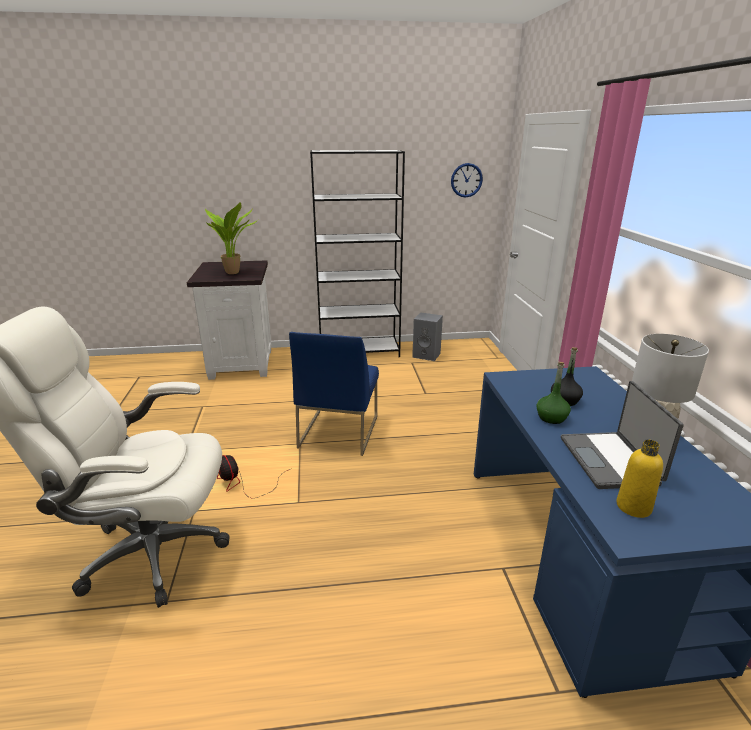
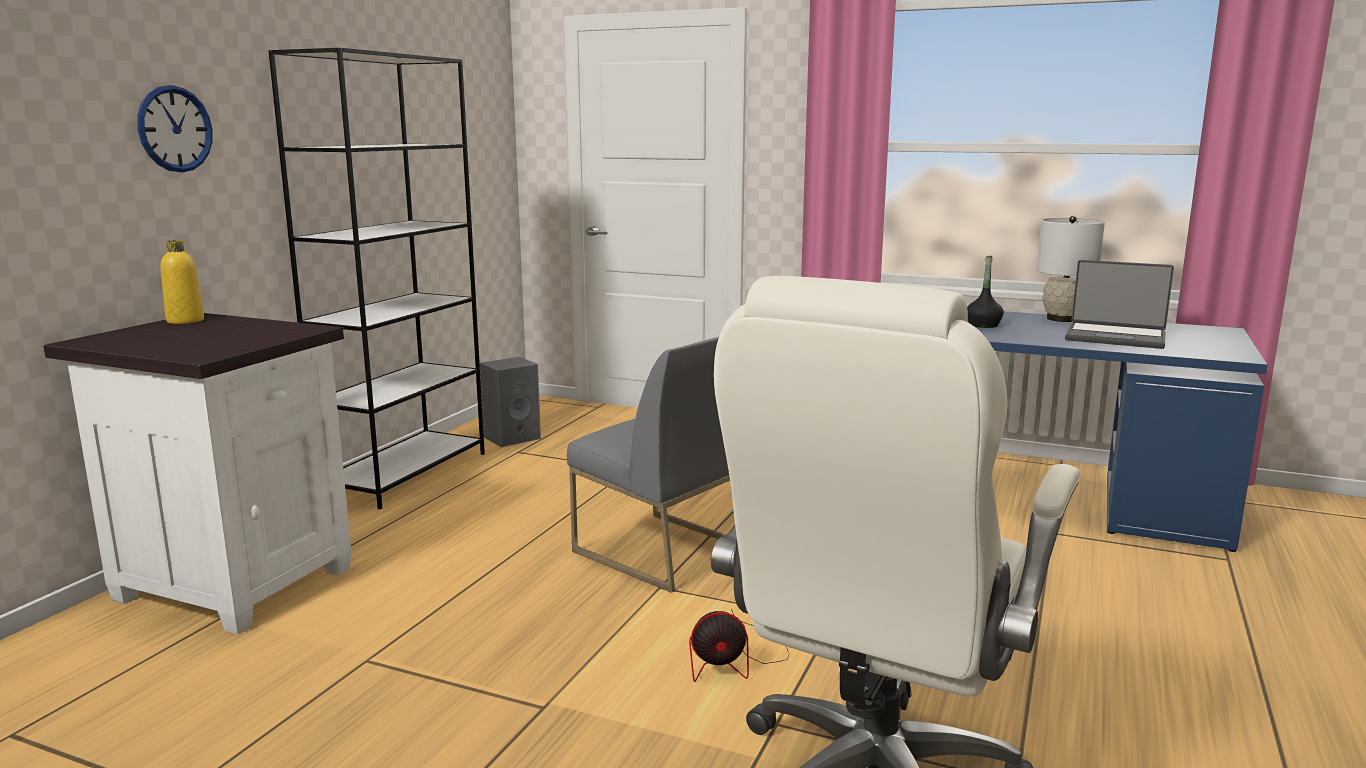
camera: 60 degrees left, 10 degrees down
potted plant [205,202,258,274] -> none
blue chair [289,332,379,456] -> grey chair [567,337,730,593]
wall clock [451,163,483,198] -> wall clock moved to [137,85,212,172]
green bottle [537,362,571,424] -> none
yellow bottle [616,440,663,518] -> yellow bottle moved to [161,240,204,324]

